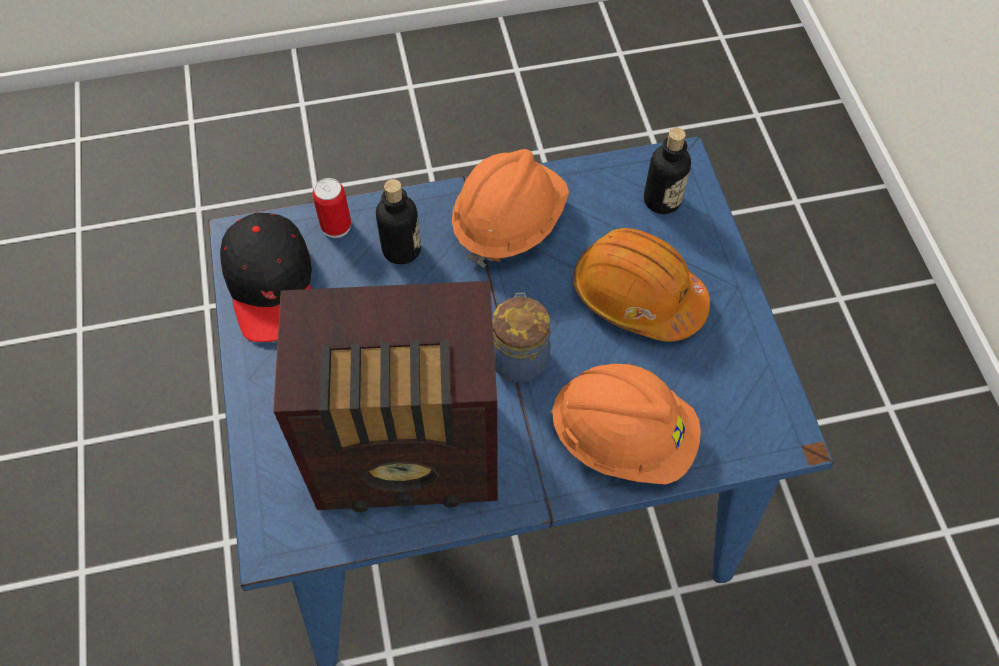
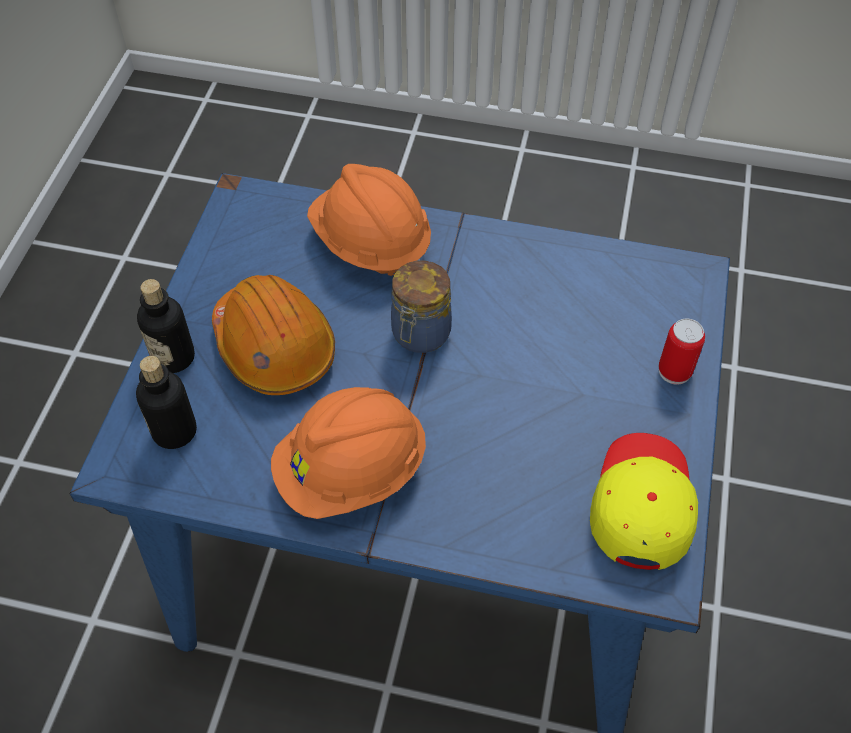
camera: 155 degrees left, 5 degrees down
black cap [220,213,312,342] -> yellow cap [590,433,698,570]
radio [273,281,498,512] -> none
can [312,178,351,238] -> can moved to [659,318,705,385]
bottle [376,179,421,264] -> bottle moved to [137,279,195,373]

